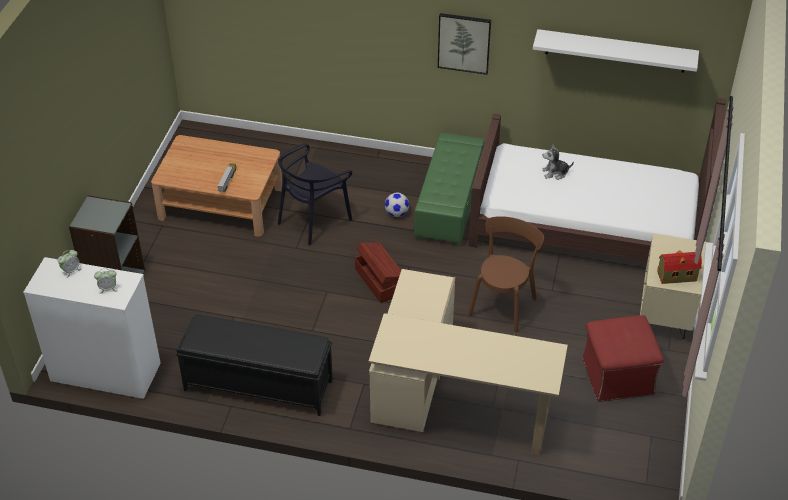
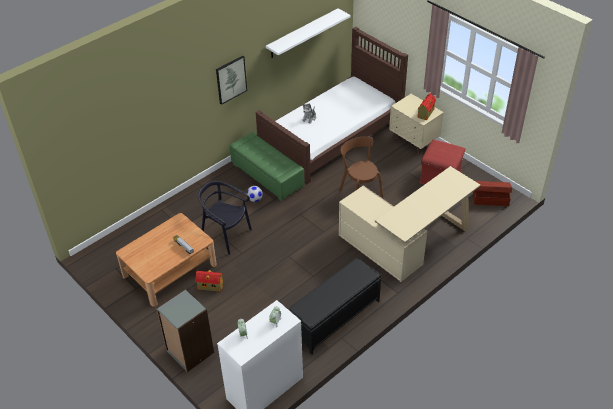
camera: 55 degrees left, 0 degrees up
black chair [278,144,352,245] -> black chair turned 135 degrees clockwise [198,181,252,255]
brown storage box [355,243,401,303] -> brown storage box moved to [473,181,512,206]
none -> toy house [196,270,223,292]

